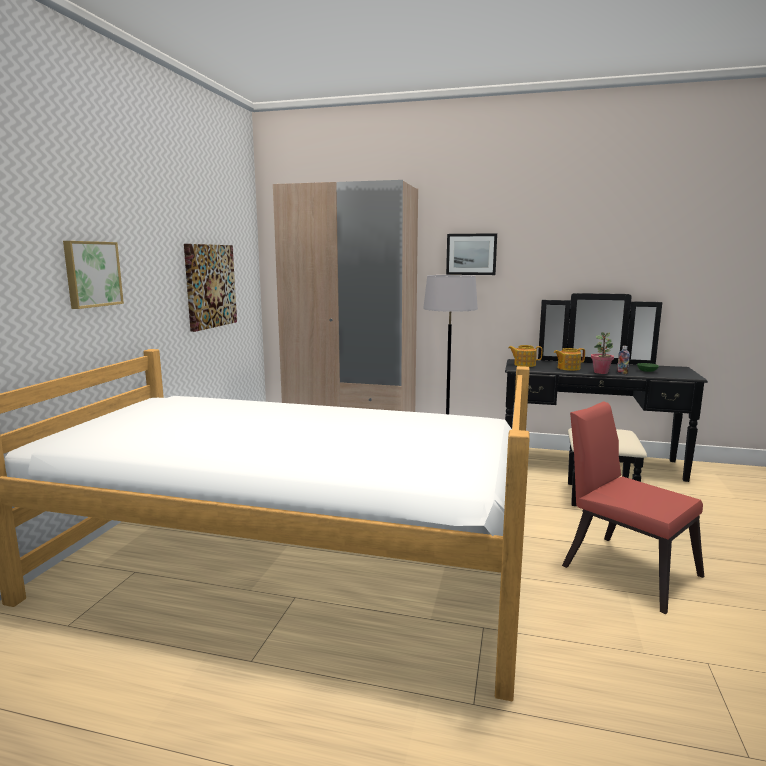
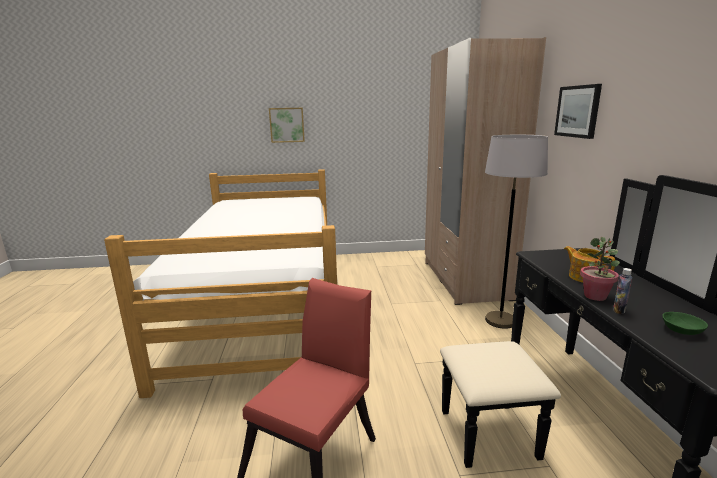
camera: 70 degrees right, 5 degrees up
picture [184,244,237,332] -> none
teapot [508,345,542,367] -> none

